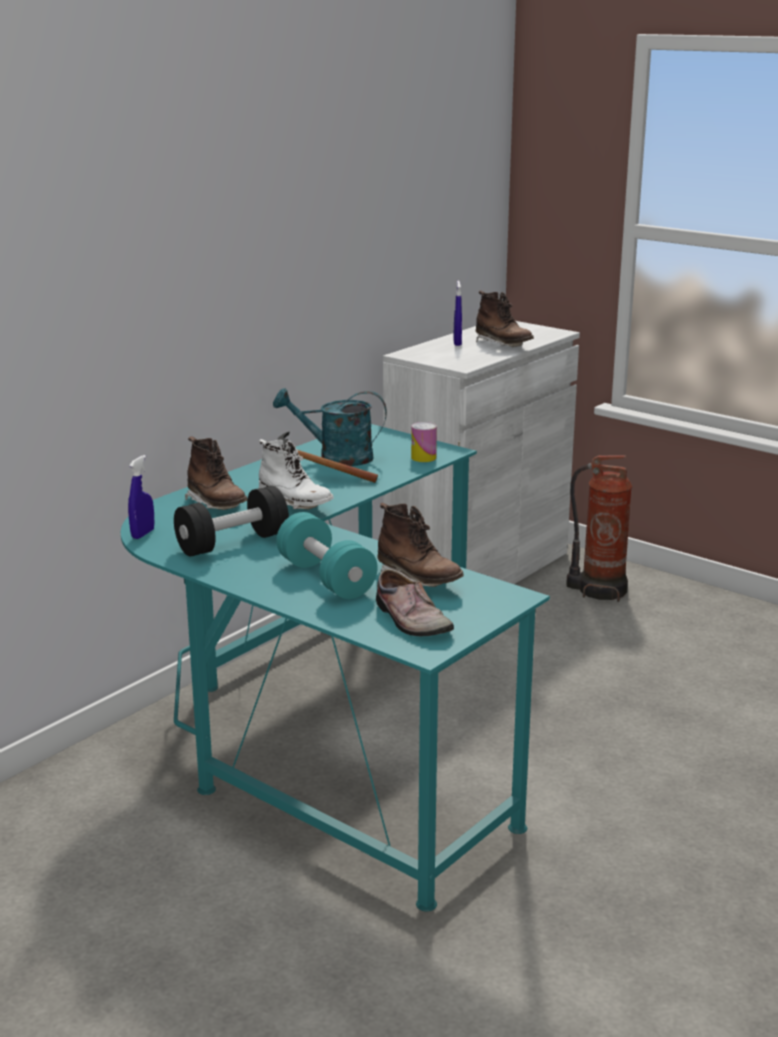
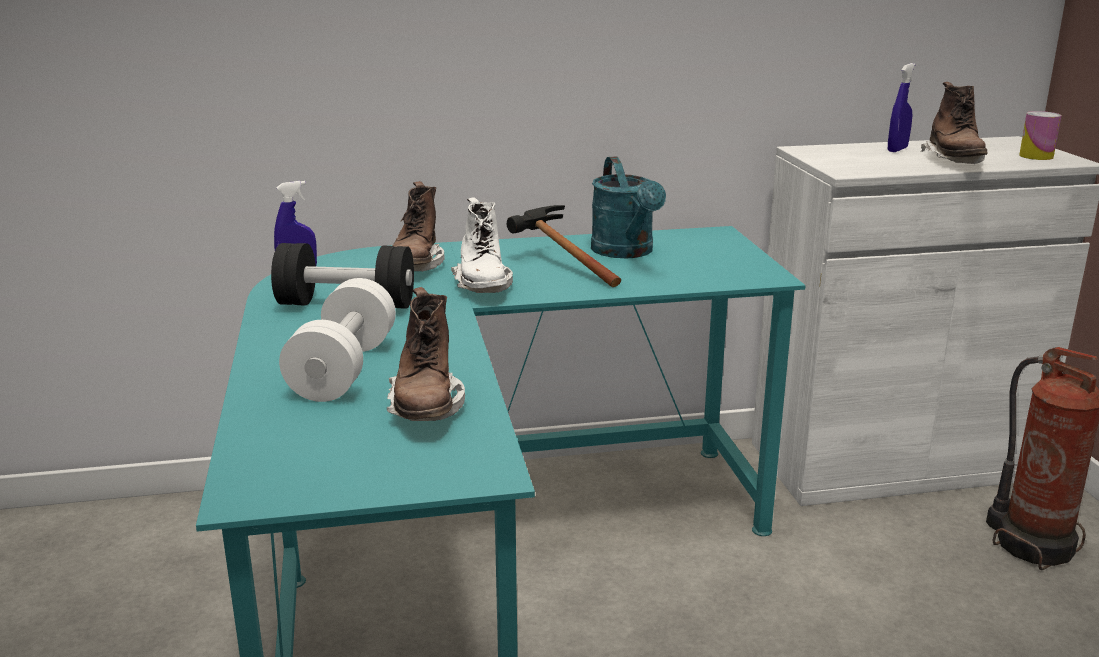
camera: 40 degrees right, 0 degrees up
turquoise watering can [273,388,387,466] -> turquoise watering can turned 150 degrees counterclockwise [591,157,666,258]
turquoise dumbbell [276,512,378,599] -> white dumbbell [279,278,396,402]
shoe [376,569,454,636] -> none
can [411,422,437,462] -> can moved to [1019,111,1062,160]

